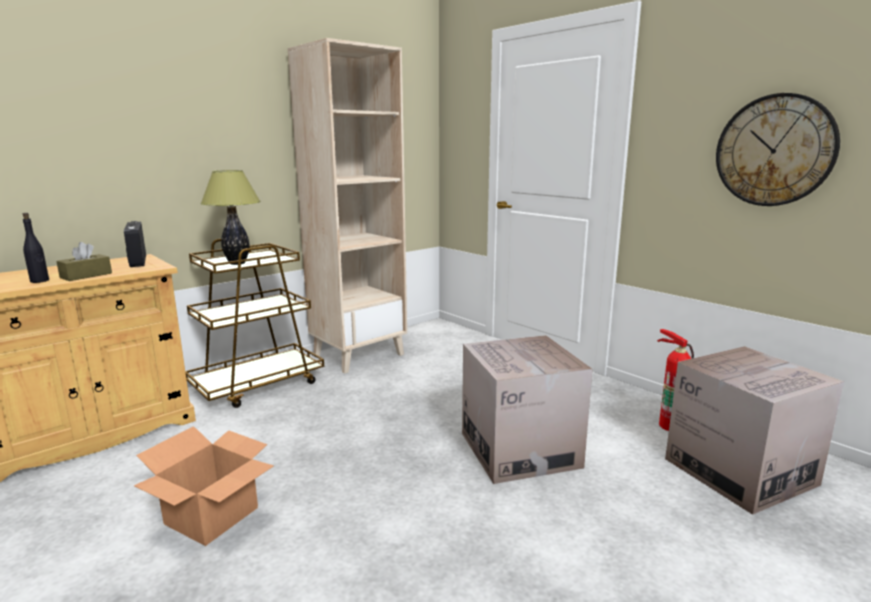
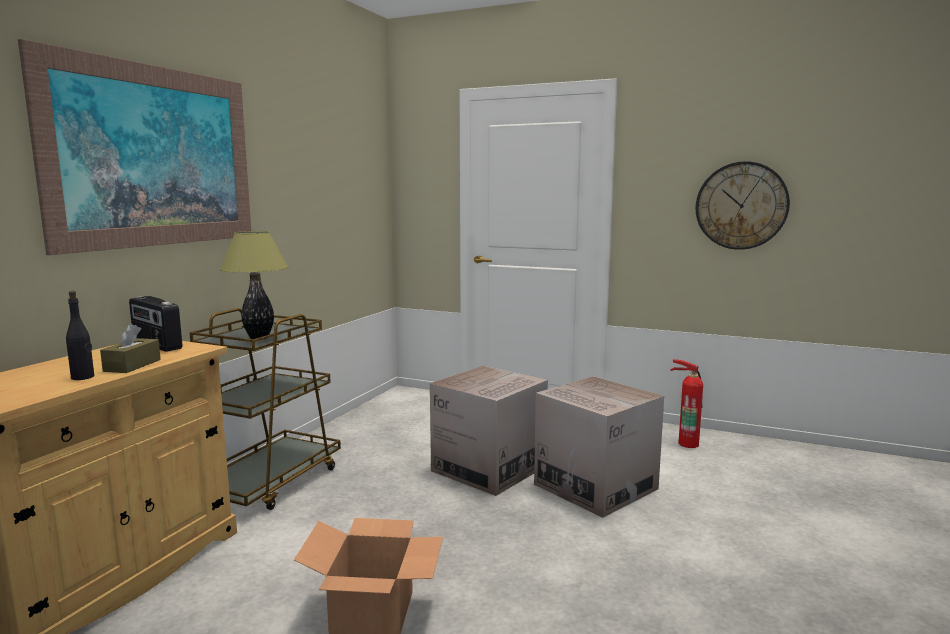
camera: 25 degrees left, 5 degrees down
beige bookcase [288,38,407,374] -> none
cardboard box [665,346,844,515] -> cardboard box moved to [430,366,548,496]
none -> picture [18,39,251,255]

